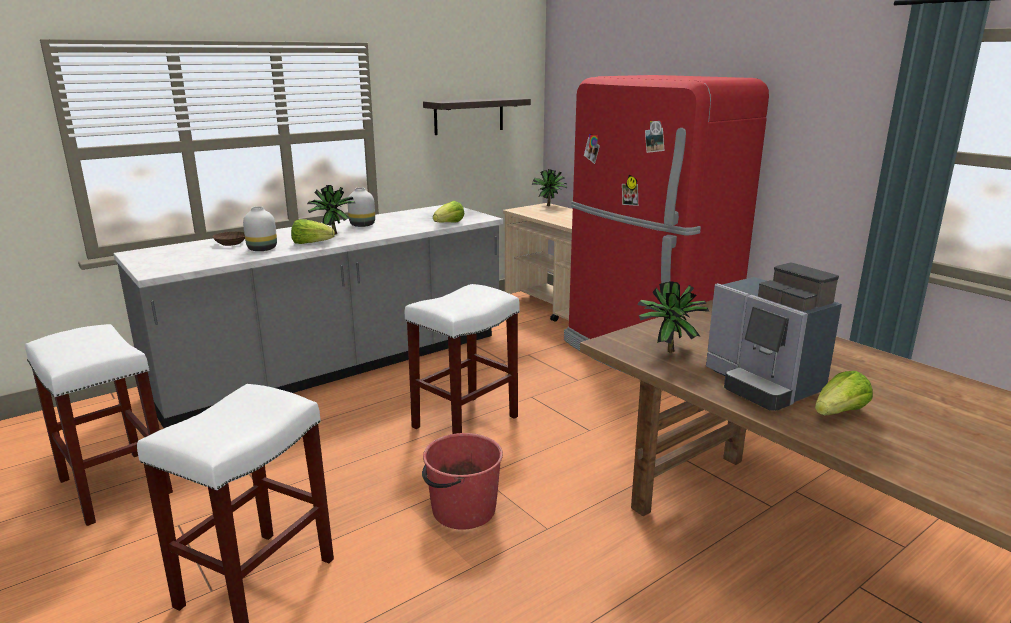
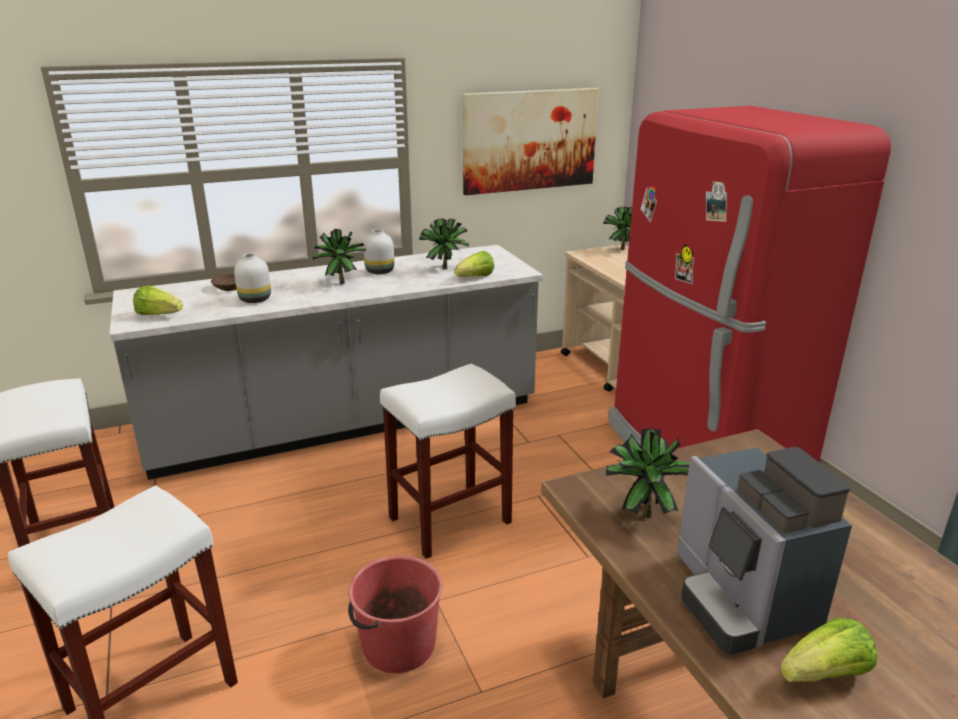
camera: 15 degrees right, 5 degrees up
lettuce [291,219,335,244] -> lettuce moved to [133,286,183,315]
shelf [423,98,531,135] -> picture [462,88,599,195]
none -> potted plant [419,218,470,270]

